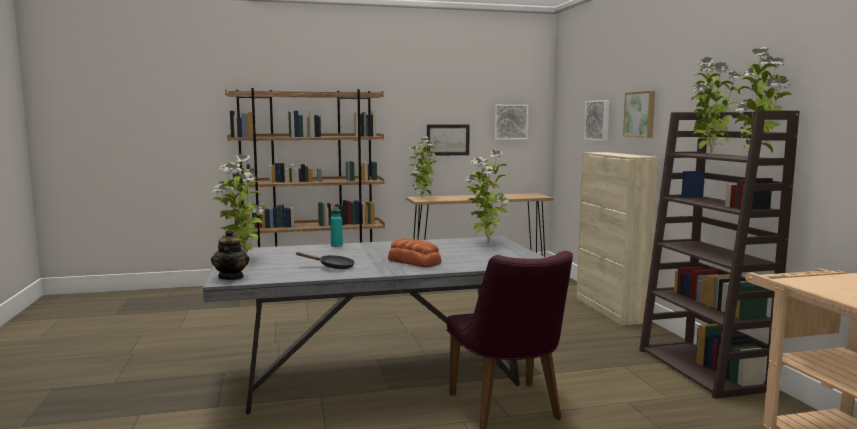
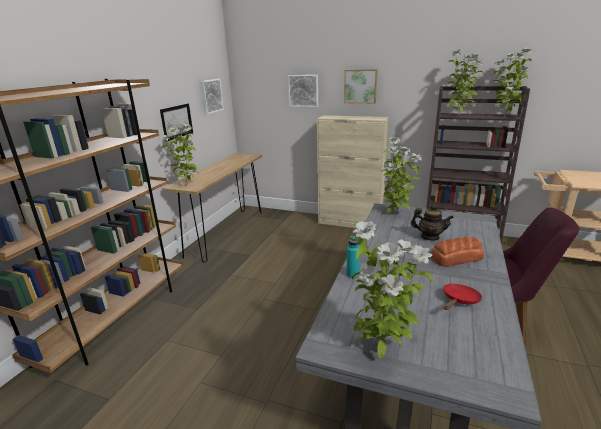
camera: 55 degrees left, 15 degrees up
teapot [211,229,249,280] -> teapot moved to [411,204,454,241]
black frying pan [296,252,355,269] -> red frying pan [443,284,482,310]

